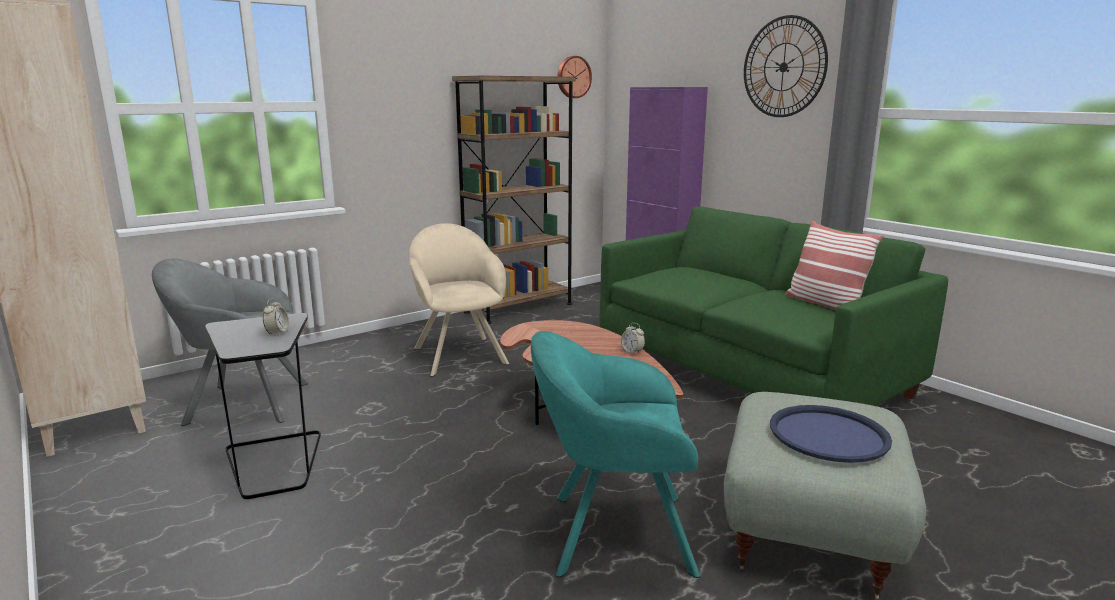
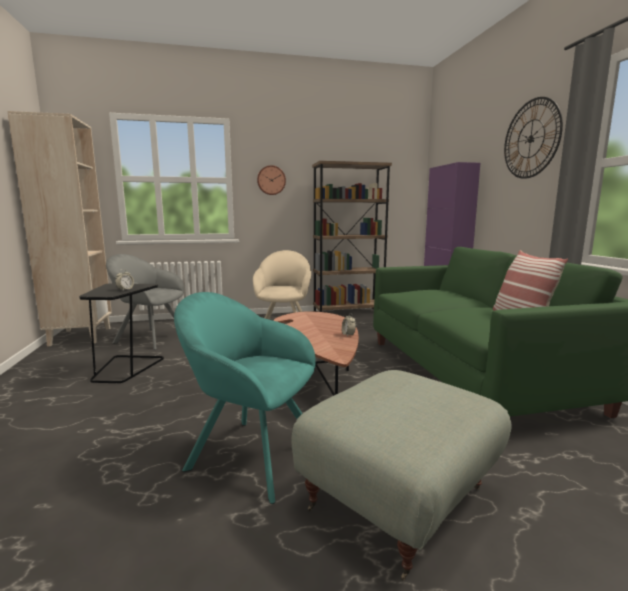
camera: 25 degrees right, 5 degrees down
wall clock [557,56,592,98] -> wall clock moved to [257,165,286,195]
blue tray [770,405,892,463] -> none

